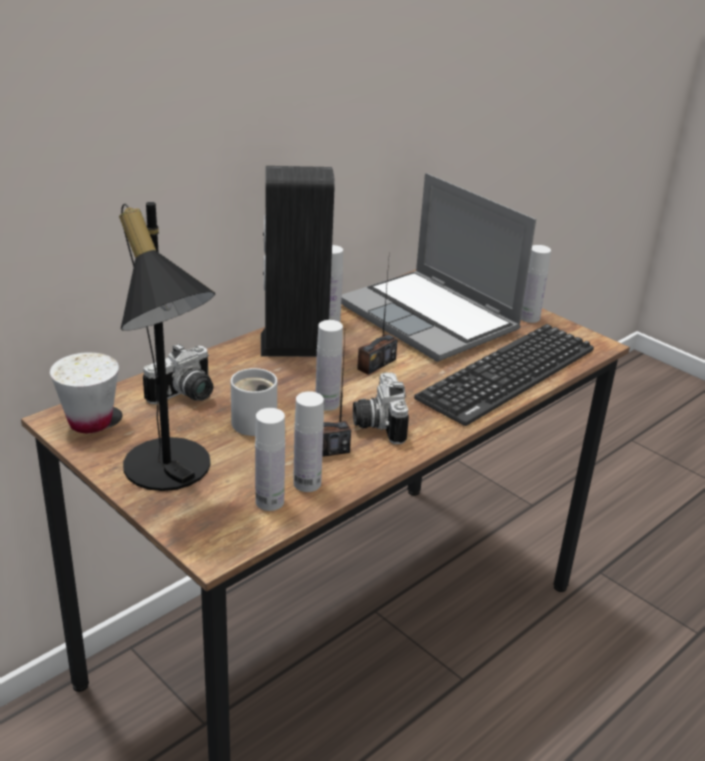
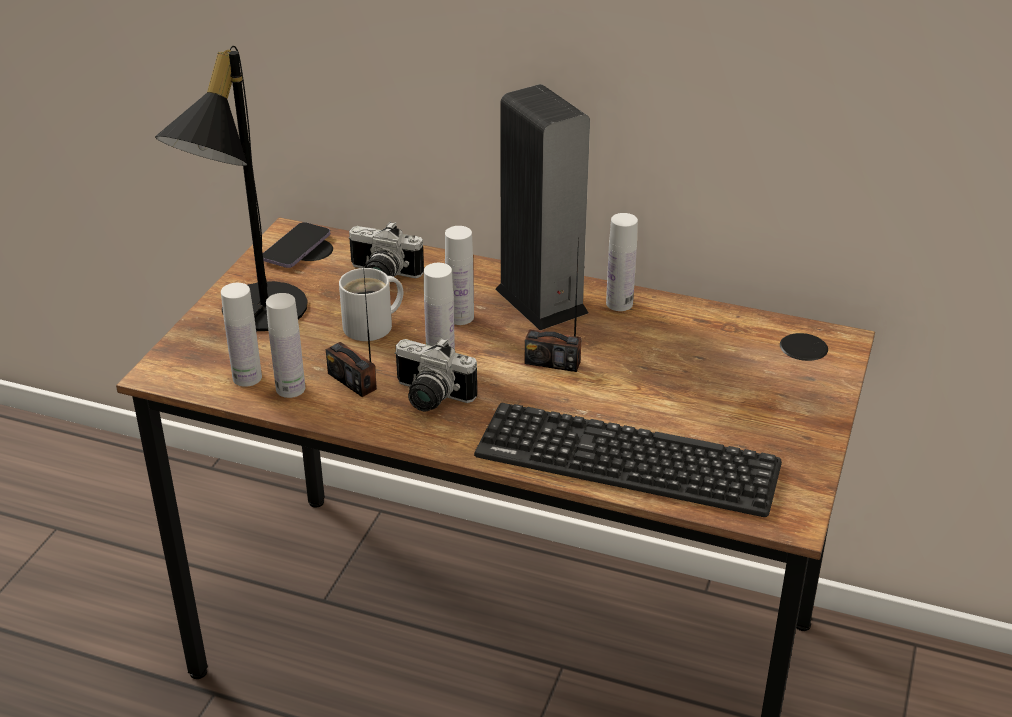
camera: 65 degrees right, 5 degrees up
white cup [50,352,119,433] -> phone [263,222,330,268]
laptop [341,173,536,362] -> none
camera [353,372,409,444] -> camera turned 120 degrees counterclockwise [395,338,477,412]
white bottle [521,245,551,323] -> white bottle moved to [445,226,474,325]

